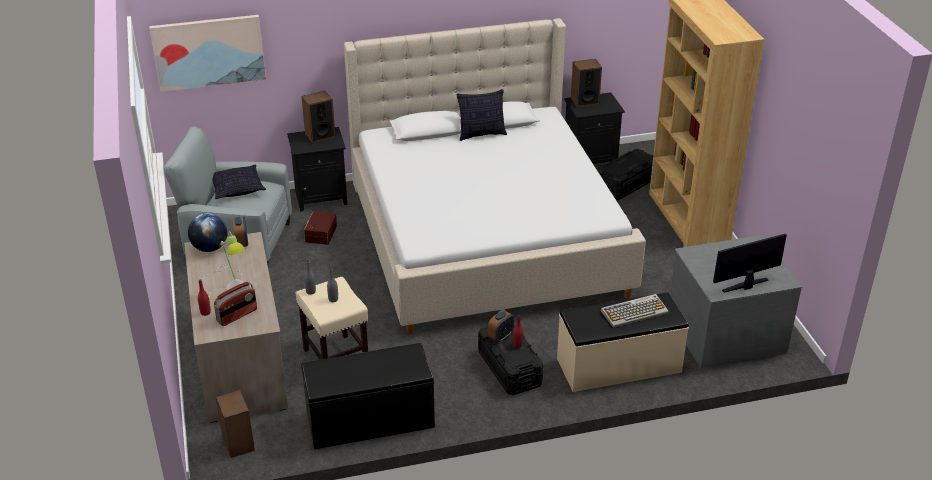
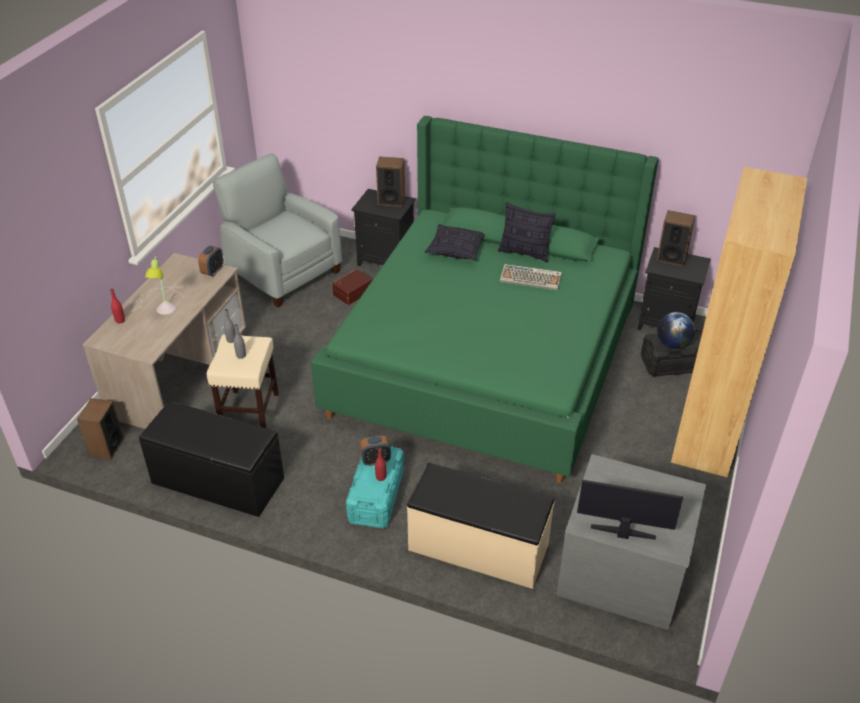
camera: 35 degrees right, 5 degrees up
picture [149,15,266,92] -> none
globe [188,213,227,252] -> globe moved to [657,312,695,349]
pillow [212,164,266,199] -> pillow moved to [425,224,485,261]
radio [214,282,257,326] -> none
beige bed [344,18,646,334] -> green bed [311,116,658,483]
black storage box [478,325,543,396] -> turquoise storage box [346,446,404,529]
keyboard [600,294,669,328] -> keyboard moved to [500,264,562,290]

